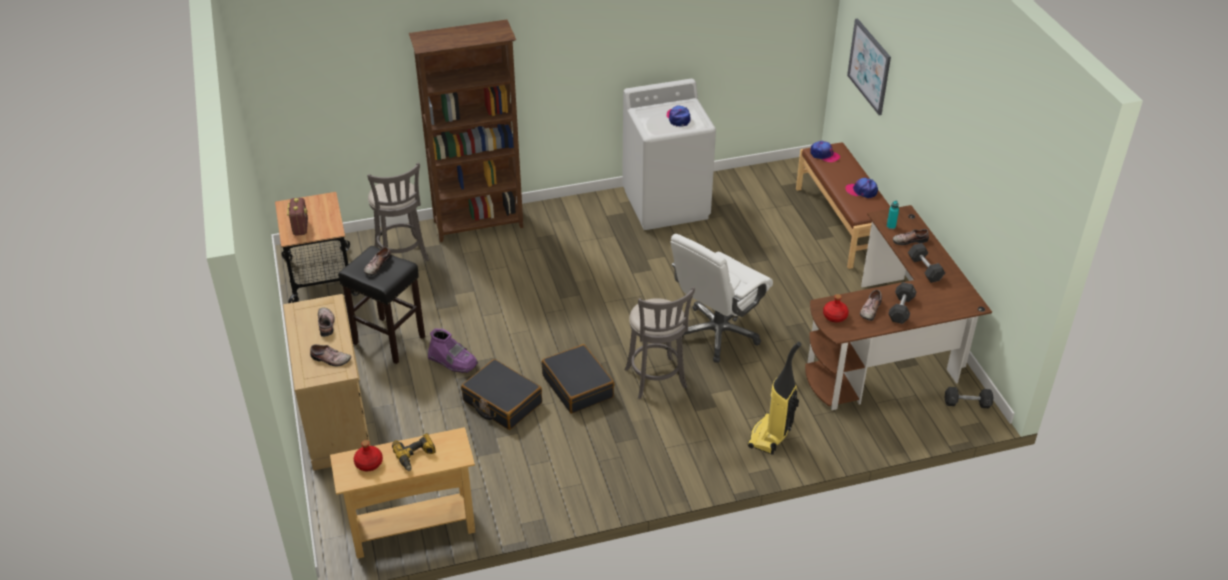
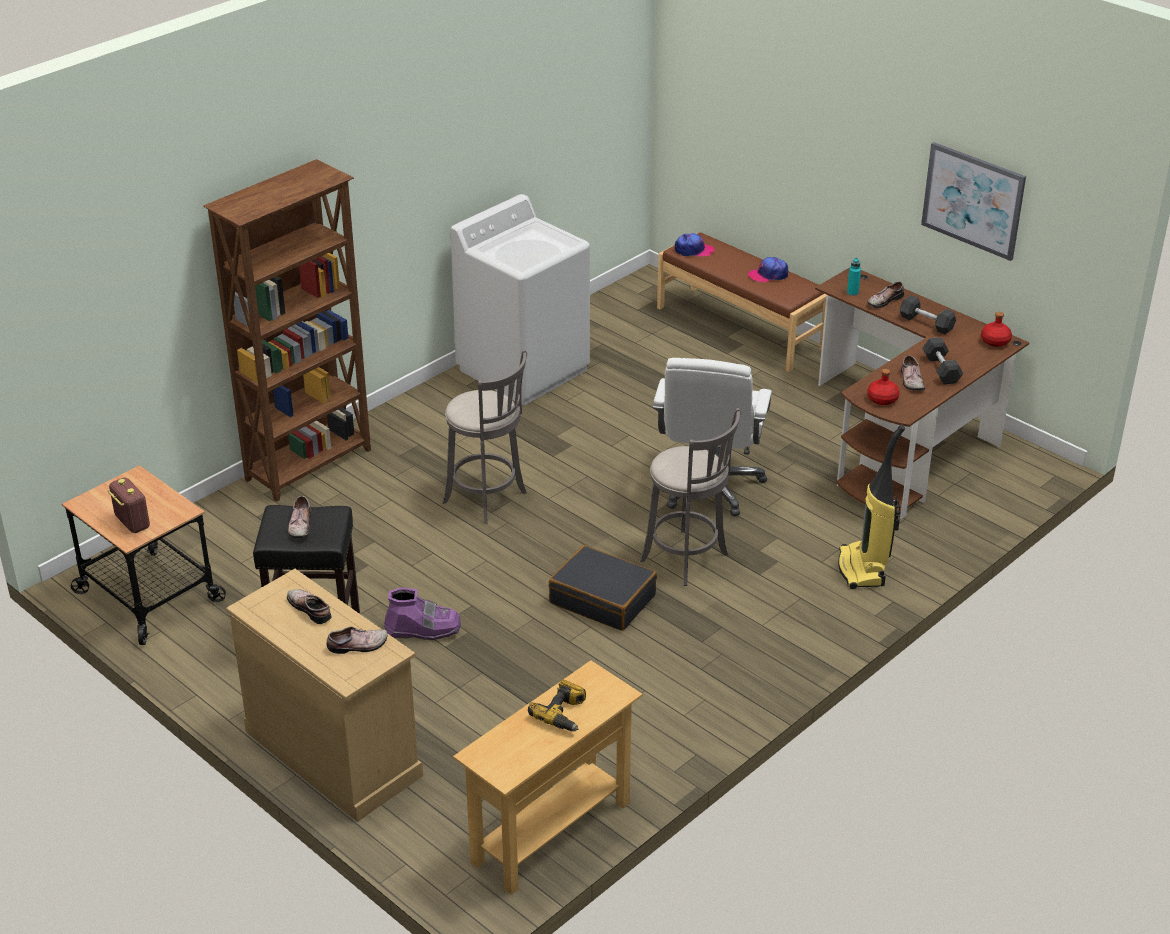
camera: 30 degrees left, 5 degrees down
red bottle [354,440,383,471] -> red bottle moved to [981,312,1012,347]
grey stool [368,163,429,261] -> grey stool moved to [442,350,527,524]
black suitcase [461,359,542,430] -> none
cap [667,105,690,127] -> none
picture [847,19,891,115] -> picture moved to [921,142,1026,261]
grey dumbbell [945,387,993,408] -> none

